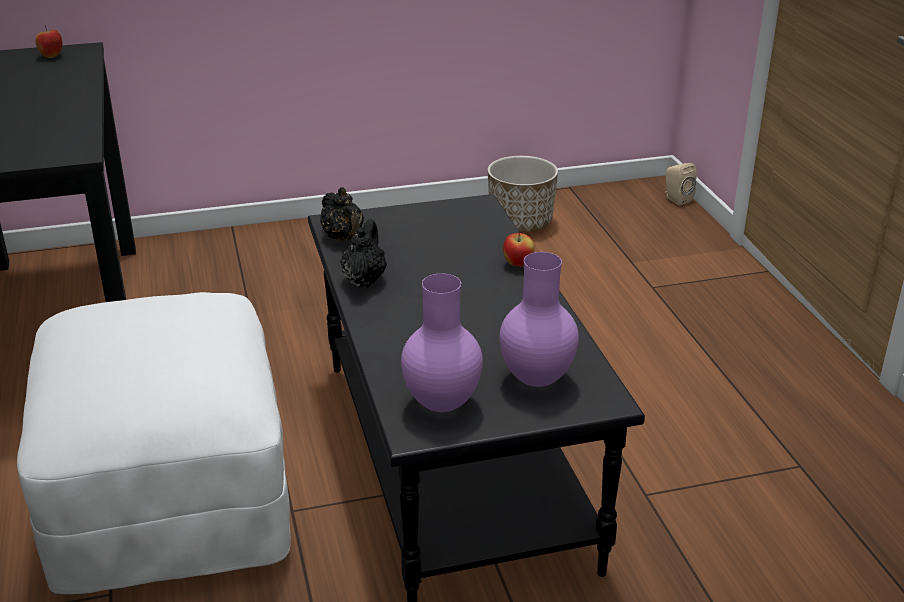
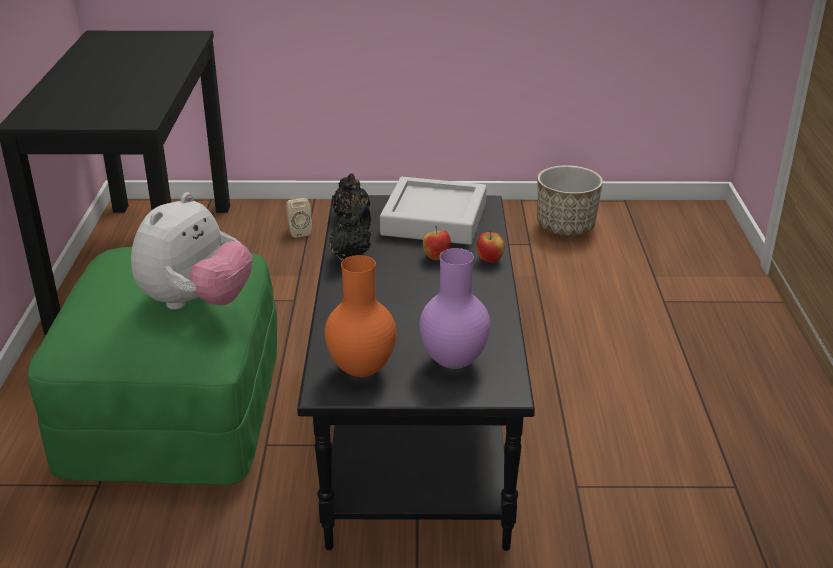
camera: 15 degrees right, 0 degrees up
white ottoman [17,292,291,594] -> green ottoman [28,247,277,485]
apple [35,25,62,58] -> apple moved to [423,226,451,260]
purple vase [401,274,483,412] -> orange vase [325,255,396,377]
beige speaker [665,163,697,205] -> beige speaker moved to [286,198,312,238]
none -> plush toy [131,192,252,310]
none -> grey tray [380,177,487,245]

